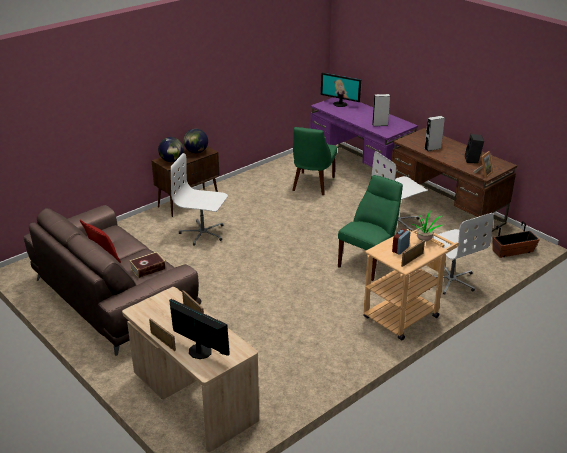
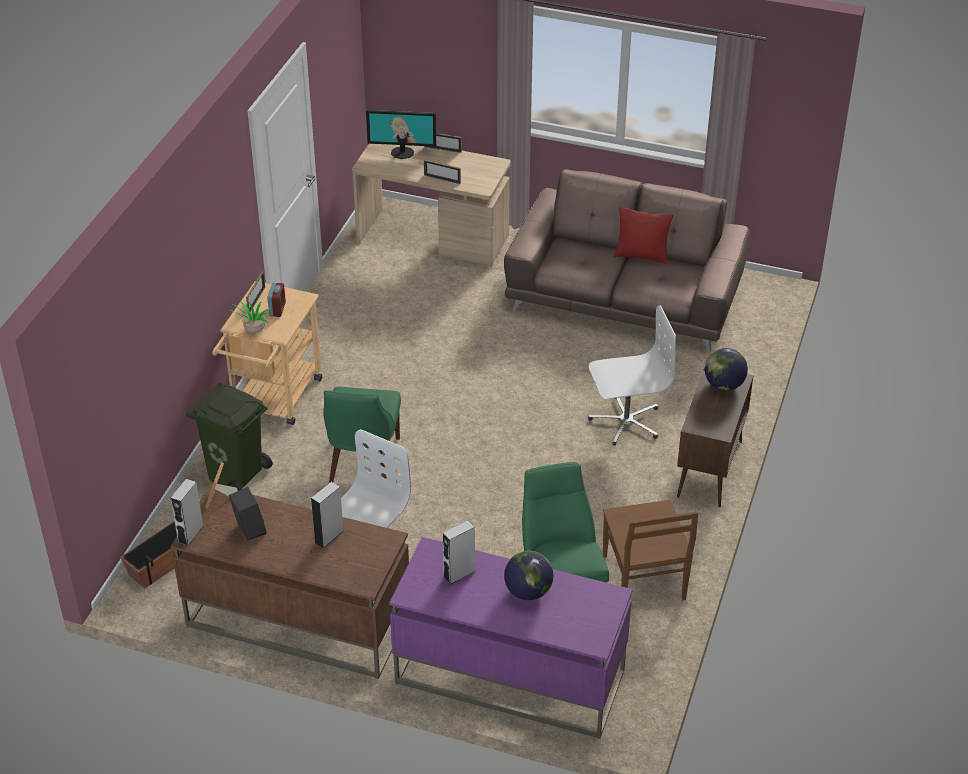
camera: 150 degrees right, 10 degrees up
book [130,252,166,278] -> none
globe [183,129,208,153] -> globe moved to [504,551,553,600]
monitor [321,73,361,107] -> none
white office chair [432,213,493,295] -> green trash can [186,383,273,491]
none -> grey speaker [171,479,203,546]
none -> brown chair [603,500,698,600]

